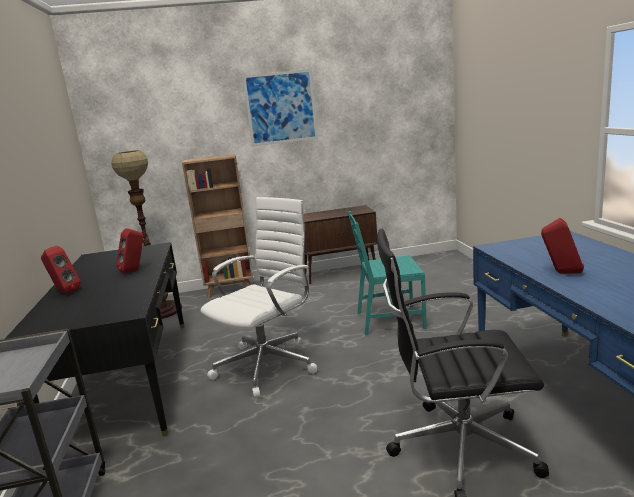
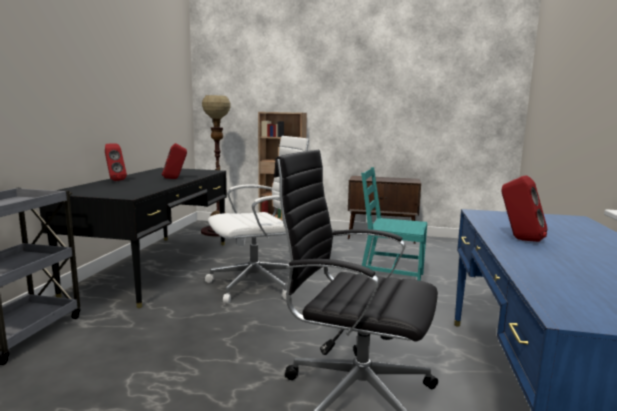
camera: 20 degrees right, 5 degrees down
picture [243,69,318,146] -> none

